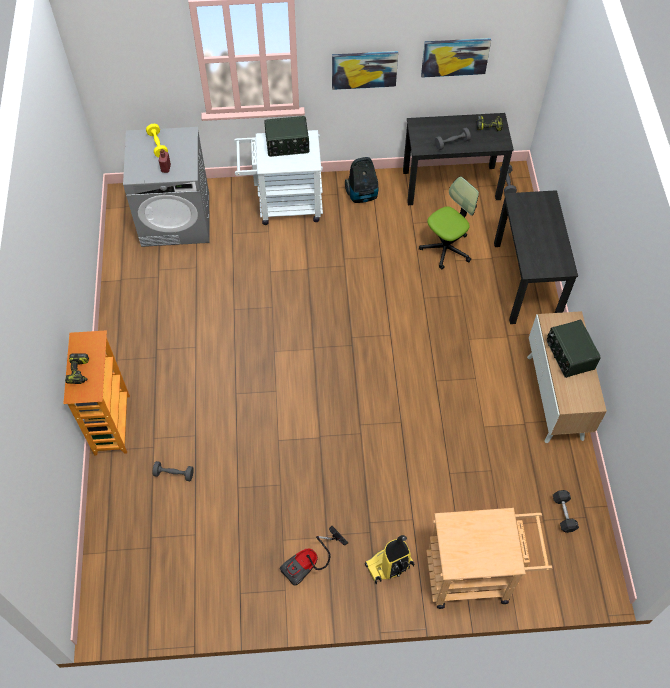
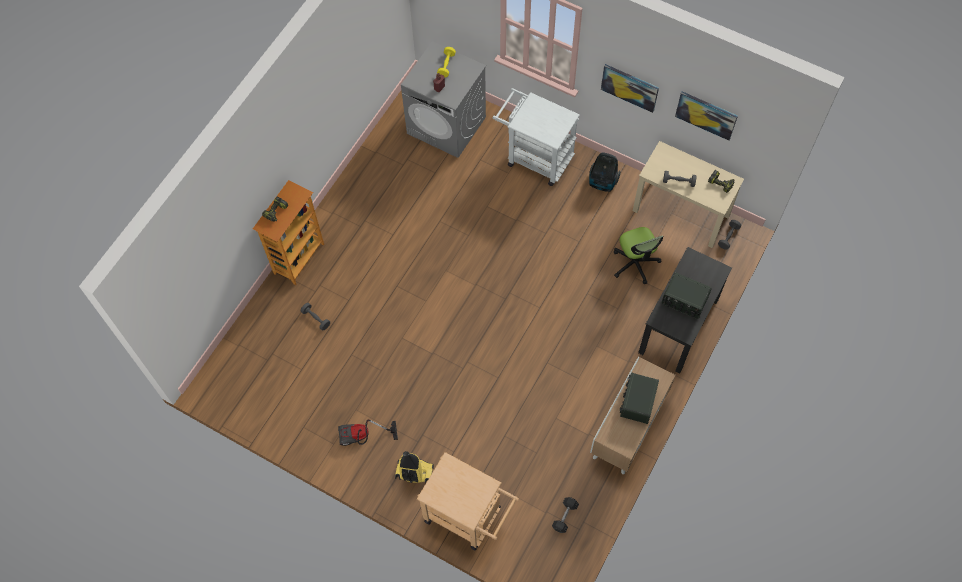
camera: 35 degrees right, 5 degrees up
radio [264,116,309,157] -> radio moved to [661,273,712,319]
black desk [403,113,514,205] -> beige desk [633,141,744,248]
office chair [419,177,479,270] -> office chair turned 75 degrees clockwise [614,227,663,284]

